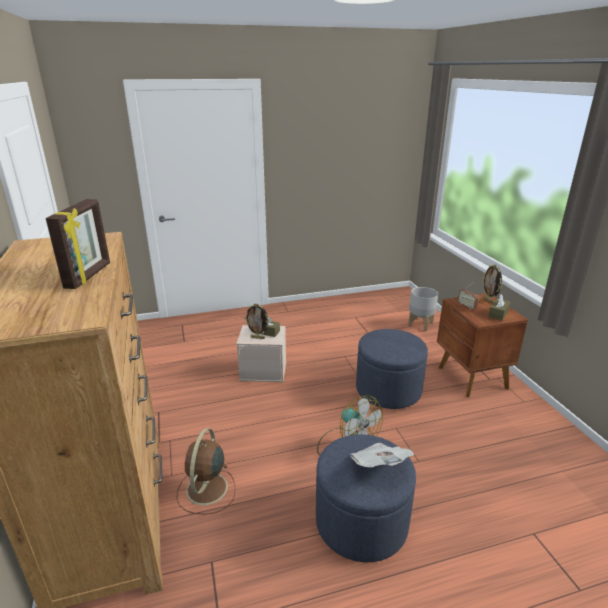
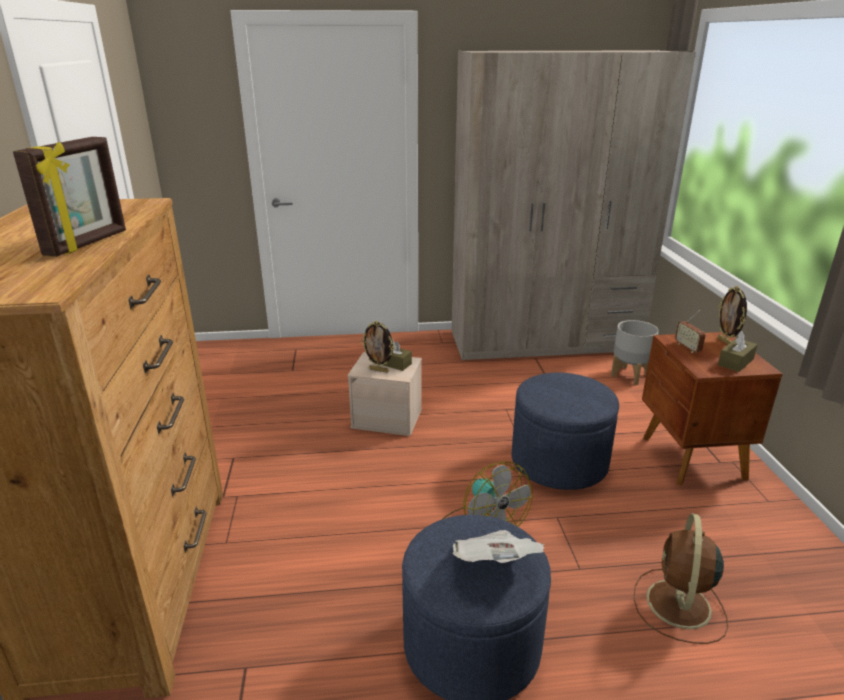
camera: 10 degrees right, 0 degrees up
brown fan [176,428,235,515] -> brown fan moved to [634,513,728,644]
none -> beige wardrobe [452,50,696,361]

